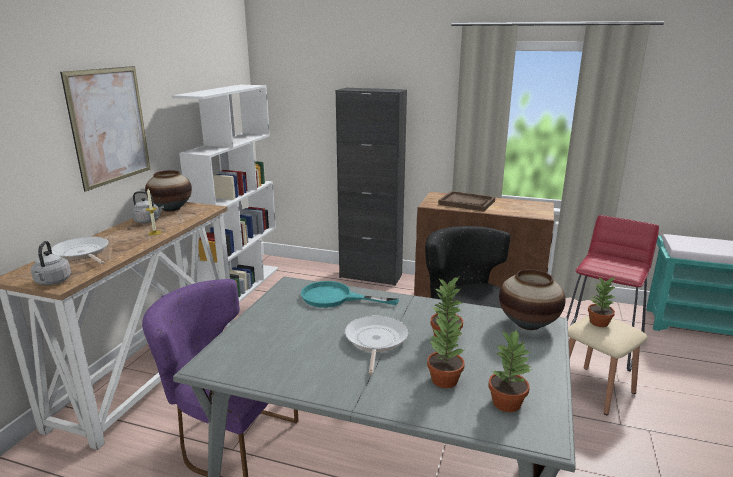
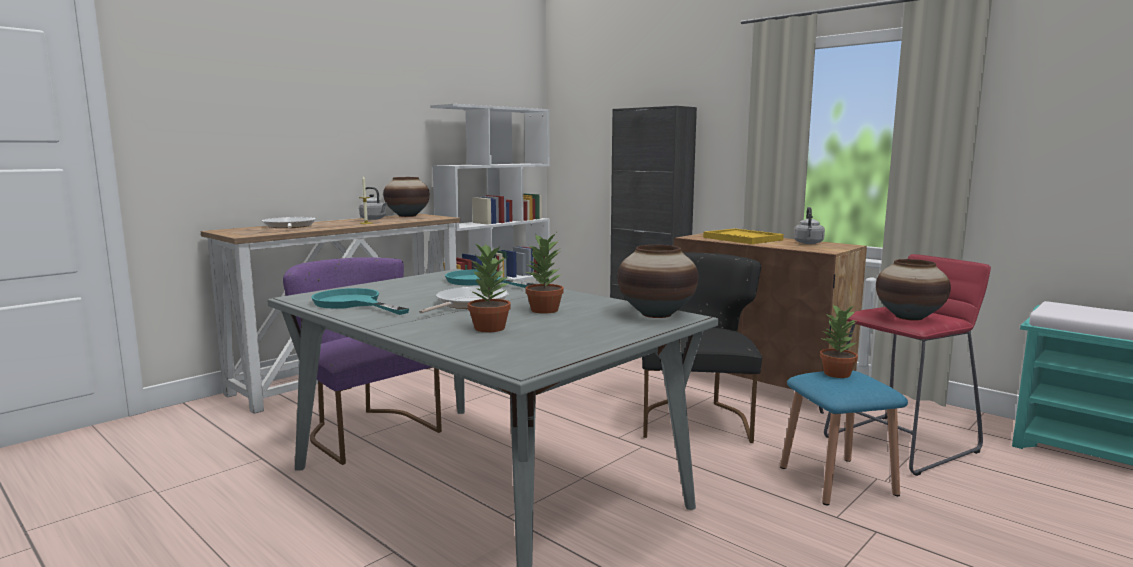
camera: 25 degrees right, 10 degrees down
grey kettle [31,241,71,285] -> grey kettle moved to [794,207,825,244]
picture [60,66,151,192] -> none
brown tray [438,191,495,211] -> yellow tray [703,228,784,244]
potted plant [489,330,533,412] -> none
beige stool [568,315,648,415] -> blue stool [780,370,908,505]
none -> turquoise frying pan [311,288,409,315]
none -> vase [876,259,951,321]

